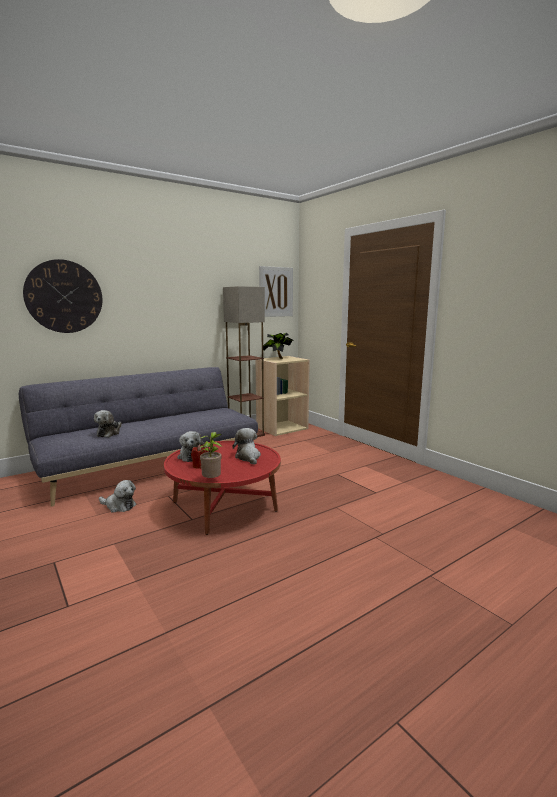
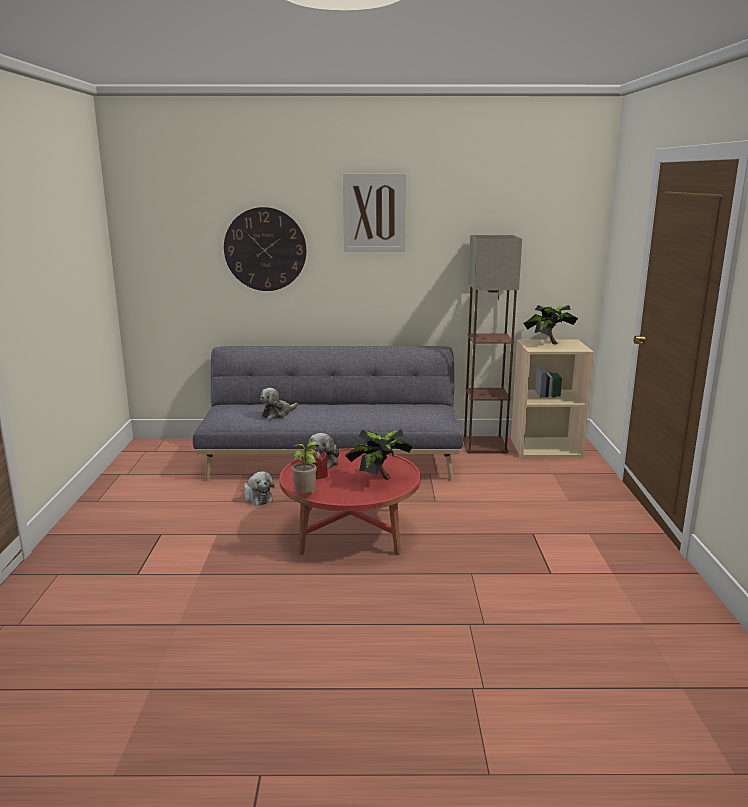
camera: 35 degrees right, 5 degrees up
plush toy [232,428,261,465] -> potted plant [345,429,414,480]
picture [259,266,293,317] -> picture moved to [343,173,406,251]

